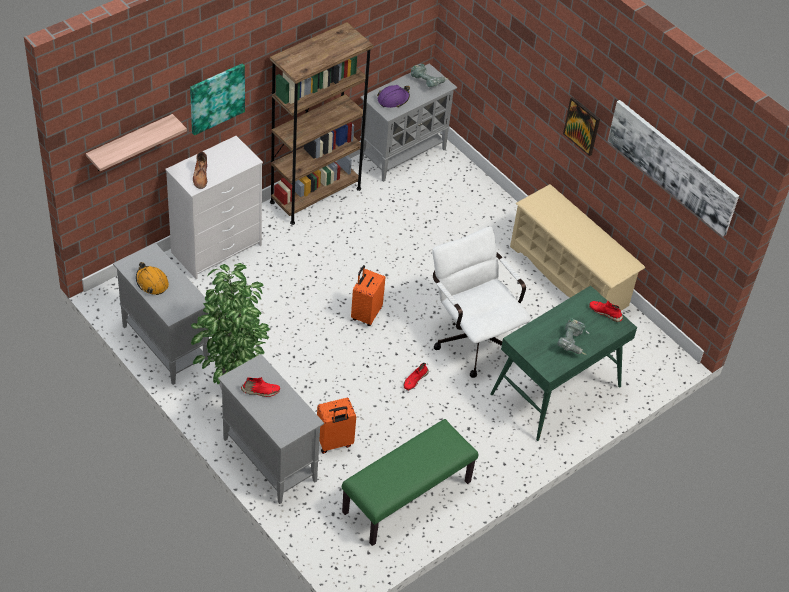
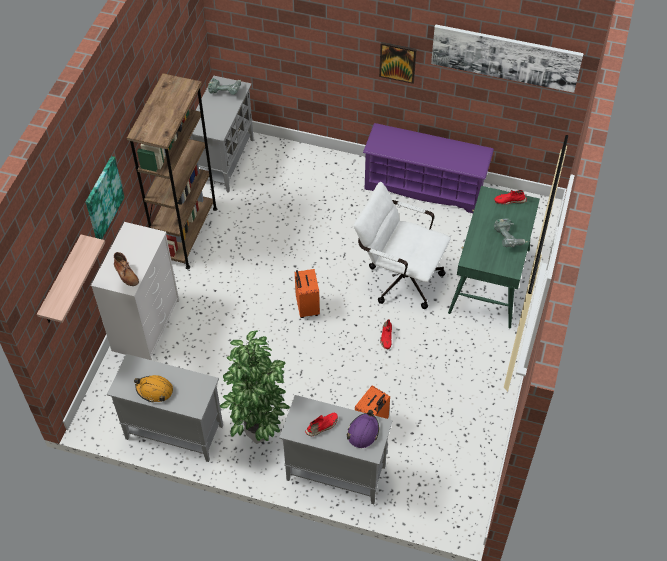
camera: 30 degrees left, 5 degrees up
green bench [342,419,478,546] -> none
purple hard hat [377,85,410,108] -> purple hard hat moved to [347,410,379,448]
beige shoe rack [510,184,645,311] -> purple shoe rack [363,123,494,213]

